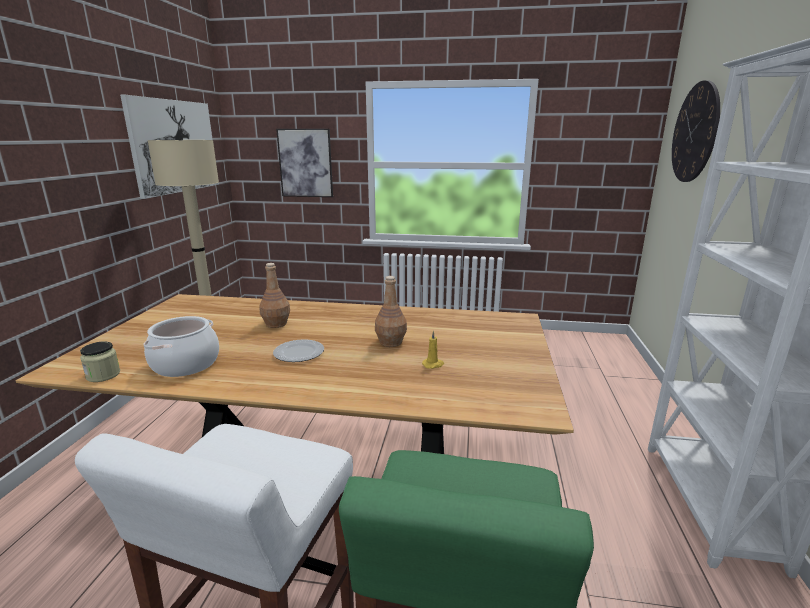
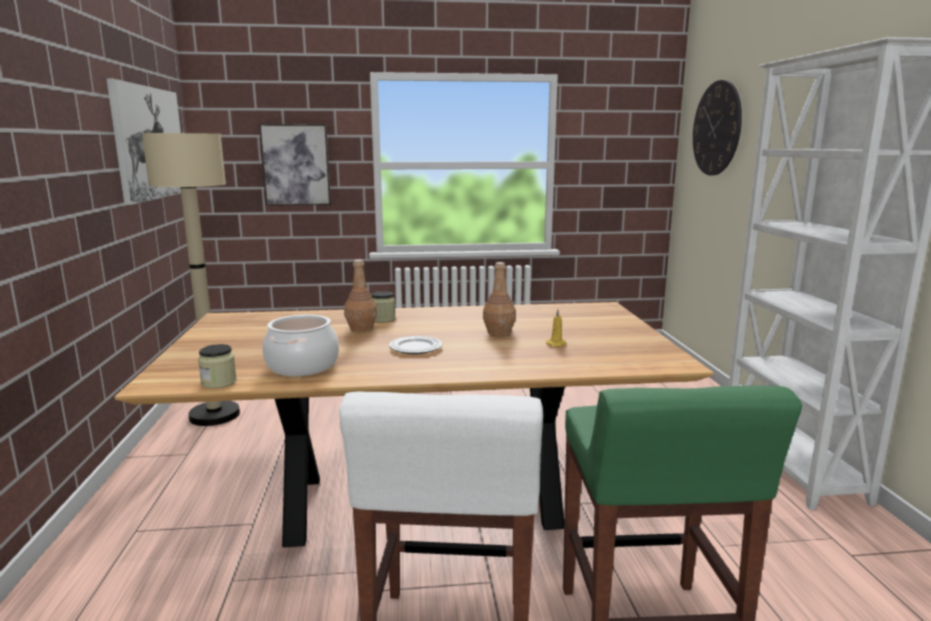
camera: 15 degrees left, 5 degrees down
none -> jar [371,291,396,322]

